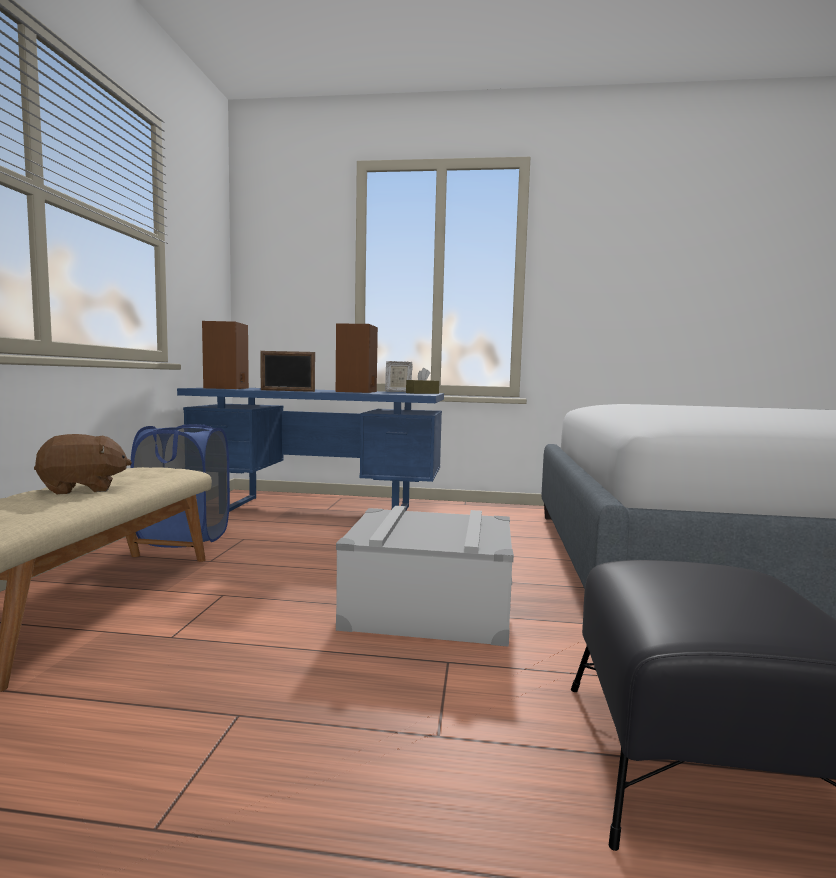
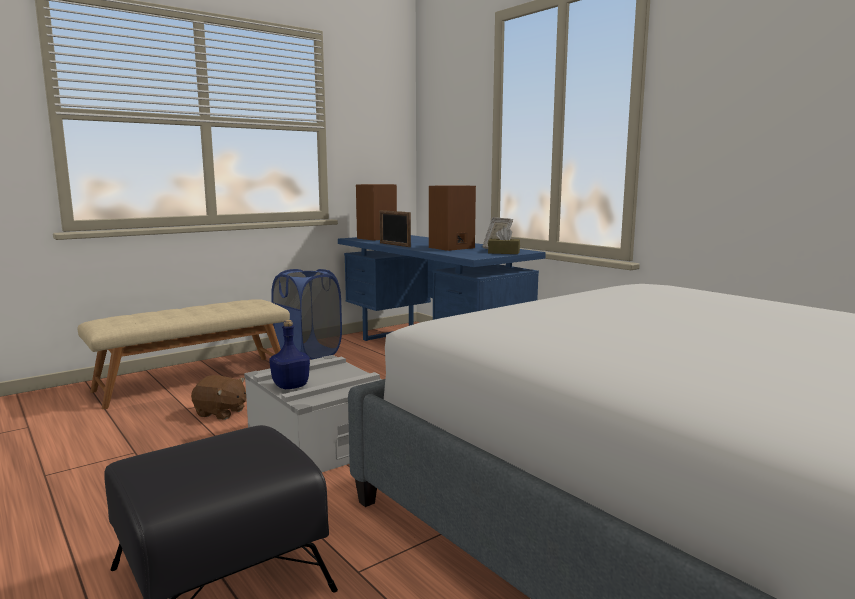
camera: 45 degrees right, 5 degrees up
brown plush toy [34,434,132,495] -> brown plush toy moved to [191,375,246,420]
none -> blue bottle [270,320,310,389]

